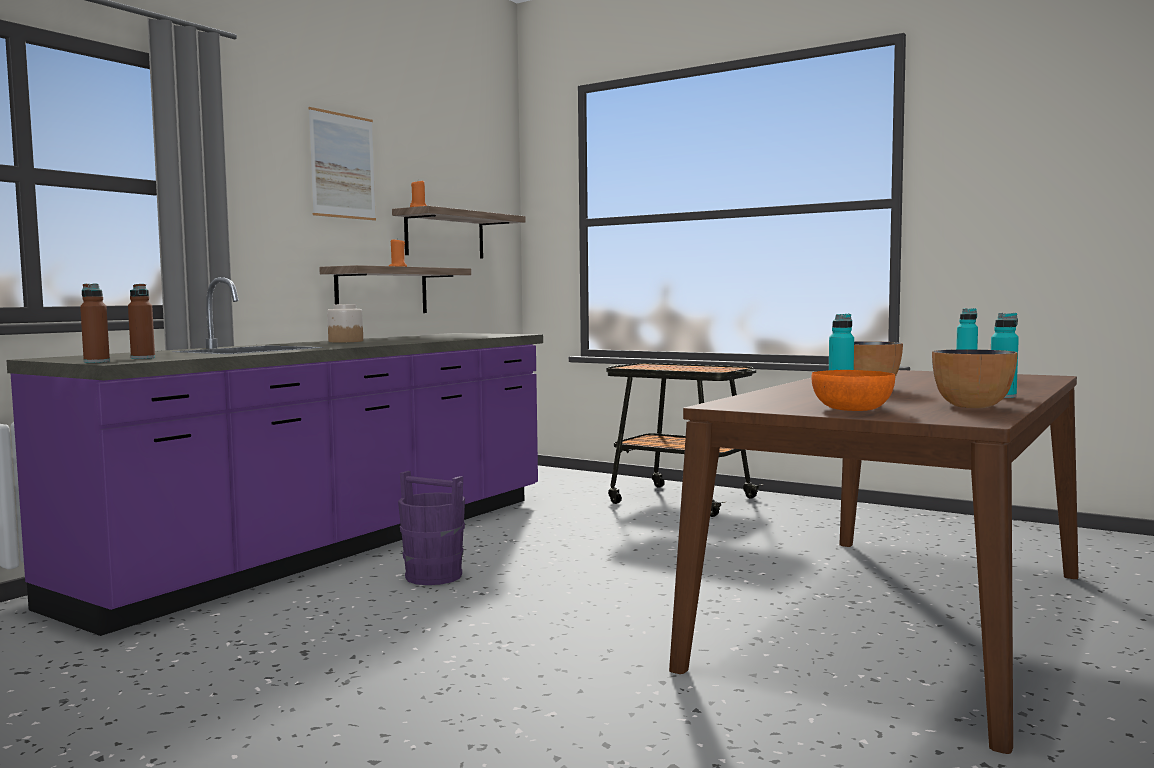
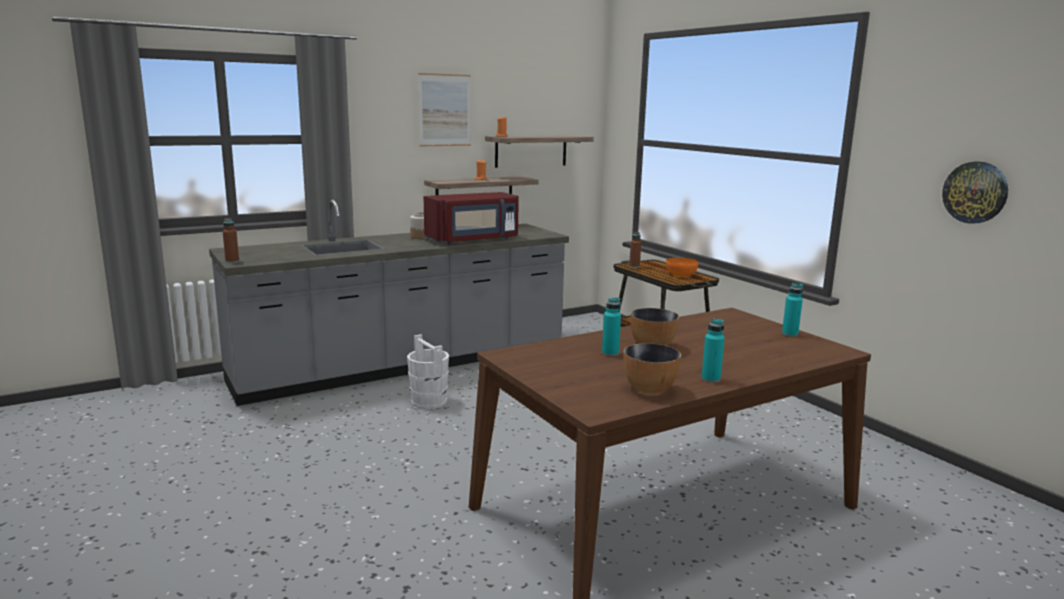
camera: 25 degrees right, 10 degrees up
purple counter [6,277,543,636] -> grey counter [209,199,569,406]
brown bottle [128,284,155,359] -> brown bottle moved to [629,232,641,268]
purple bucket [398,471,465,585] -> white bucket [407,334,449,409]
orange bowl [811,370,895,411] -> orange bowl moved to [666,258,699,277]
none -> red microwave [424,192,519,245]
none -> wall clock [942,161,1008,224]

